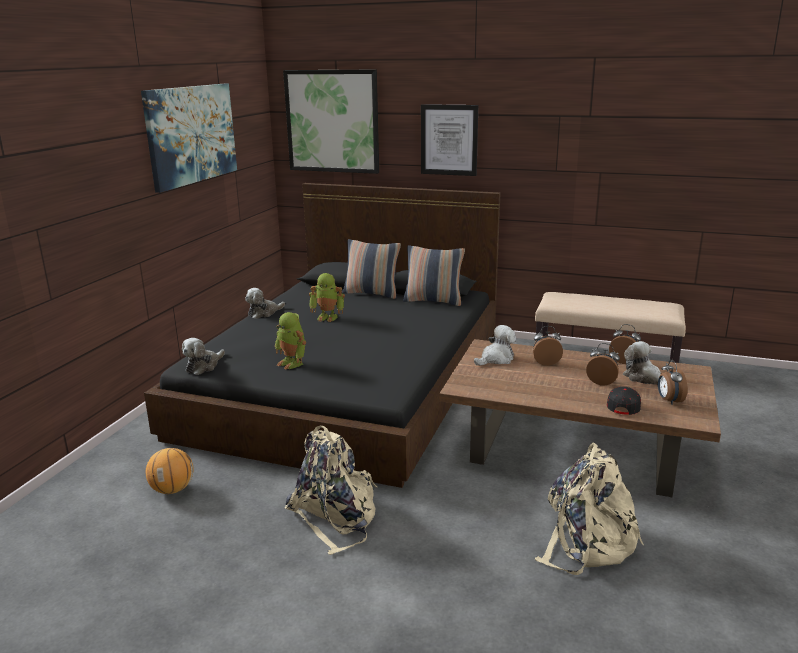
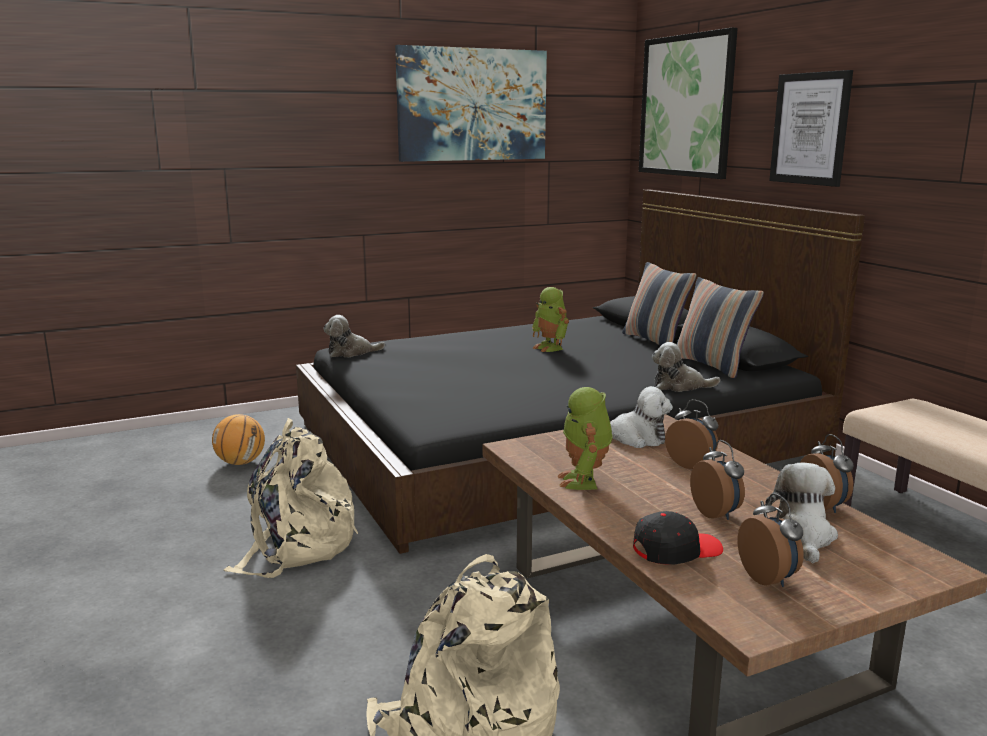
camera: 45 degrees right, 5 degrees down
plush toy [245,288,285,319] -> plush toy moved to [652,342,720,392]
toy robot [274,312,306,370] -> toy robot moved to [557,387,613,490]
alarm clock [658,359,688,405] -> alarm clock turned 120 degrees clockwise [738,493,804,587]

